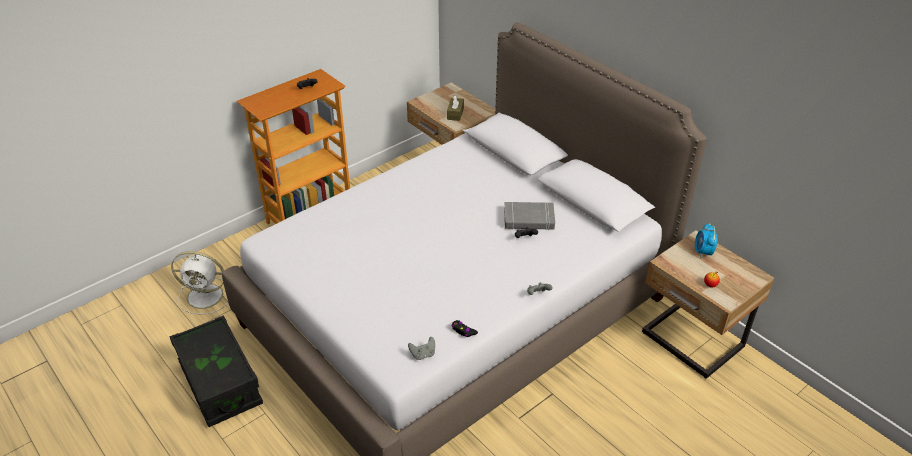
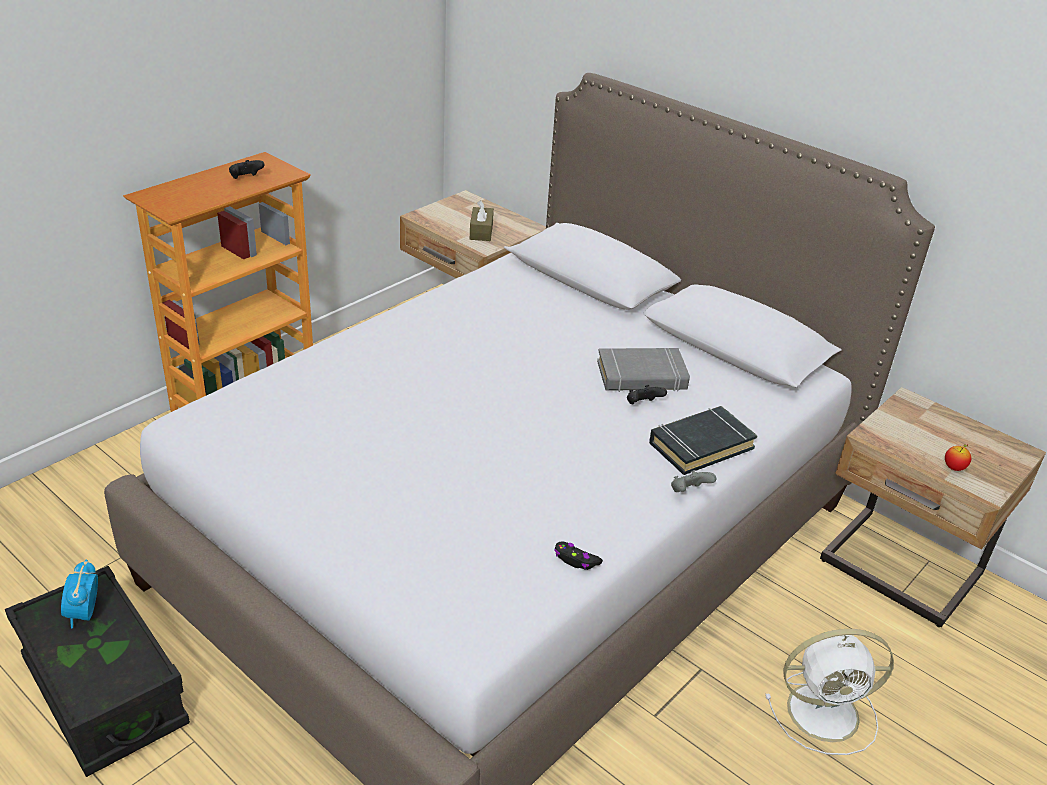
camera: 10 degrees left, 5 degrees down
white fan [171,251,228,315] -> white fan moved to [765,629,894,755]
grey game controller [408,337,435,360] -> none
alarm clock [695,223,718,259] -> alarm clock moved to [61,560,98,629]
none -> black book [649,406,757,475]

